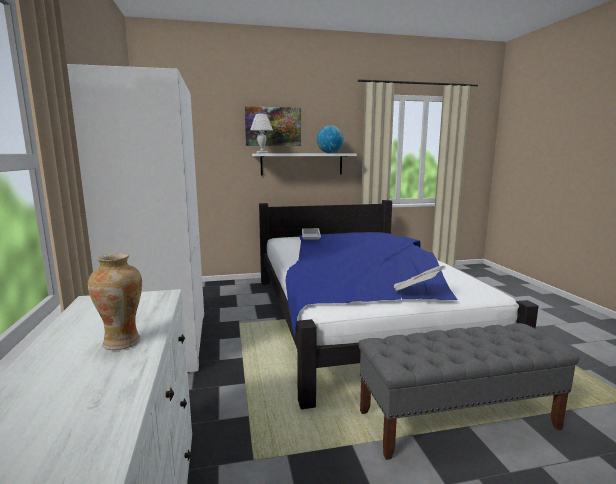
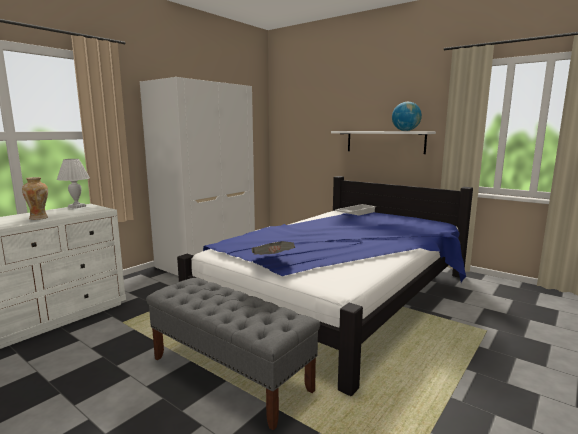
camera: 50 degrees right, 0 degrees up
picture [245,106,301,146] -> none
white table lamp [250,114,273,153] -> white table lamp moved to [57,159,90,208]

